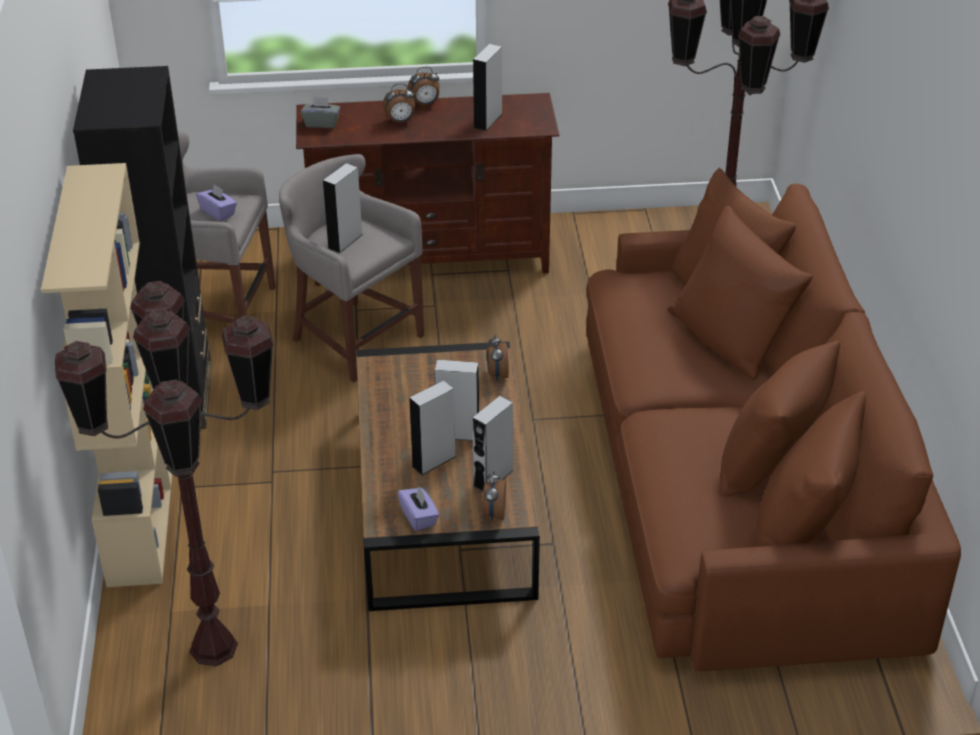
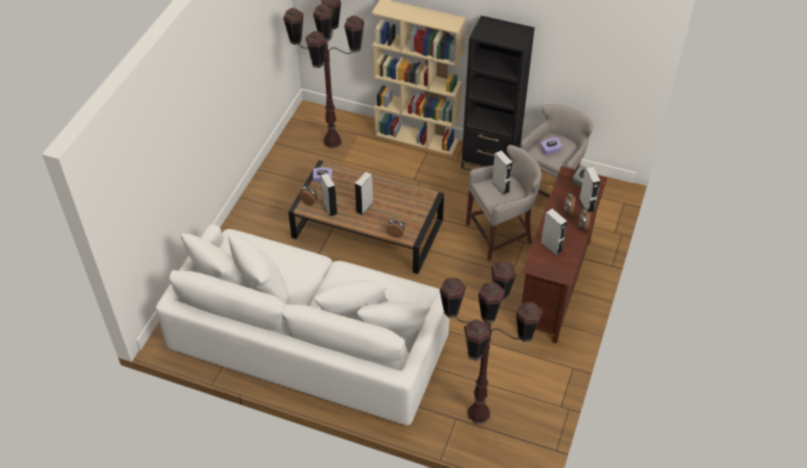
camera: 115 degrees right, 10 degrees up
grey speaker [409,380,456,475] -> grey speaker moved to [579,166,601,213]
brown sofa [586,168,961,671] -> white sofa [155,224,449,425]

